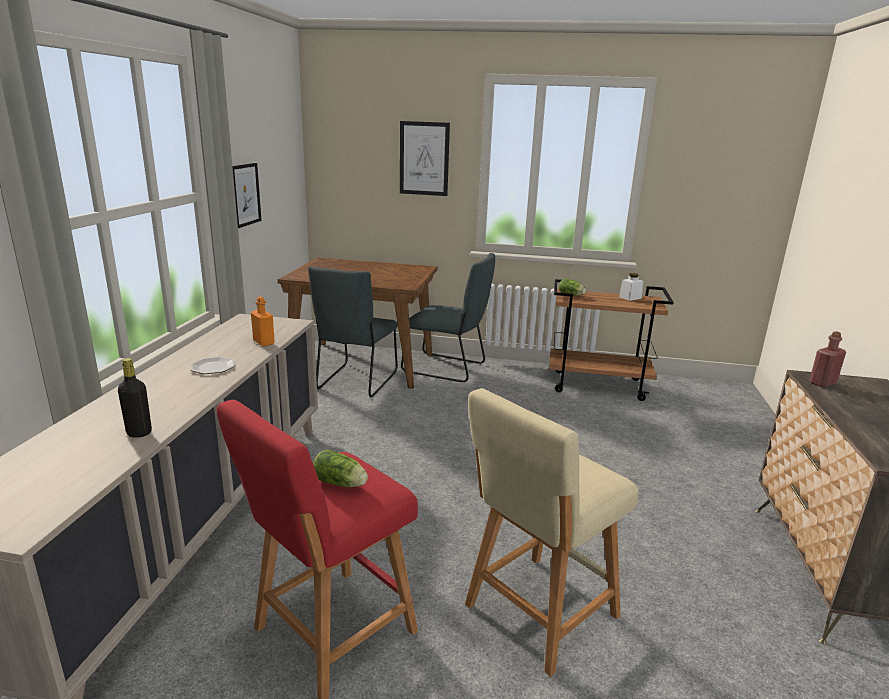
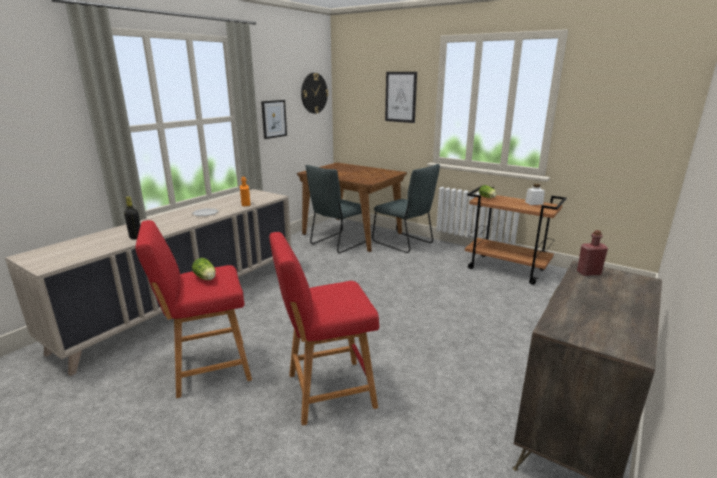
camera: 25 degrees right, 0 degrees up
beige stool [465,388,639,677] -> red stool [269,232,379,426]
none -> wall clock [301,73,328,114]

